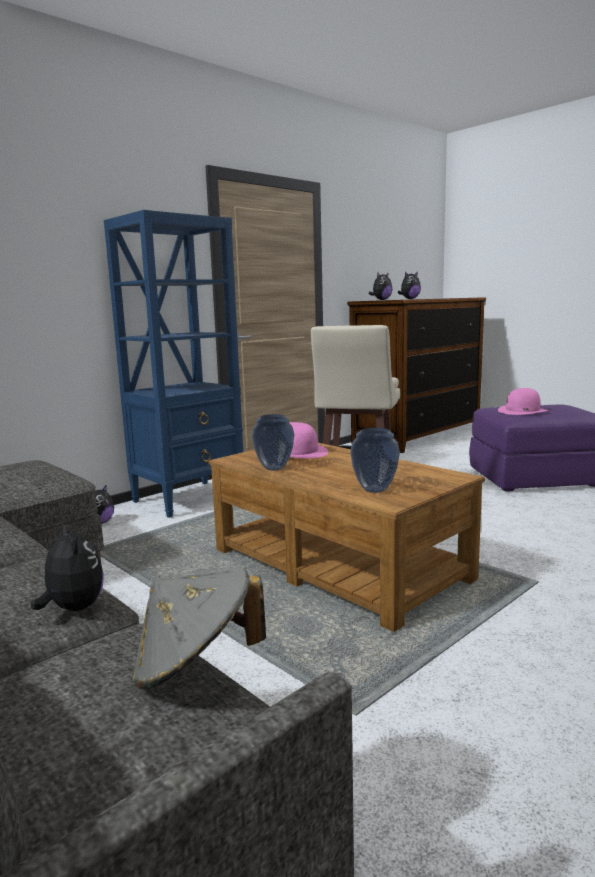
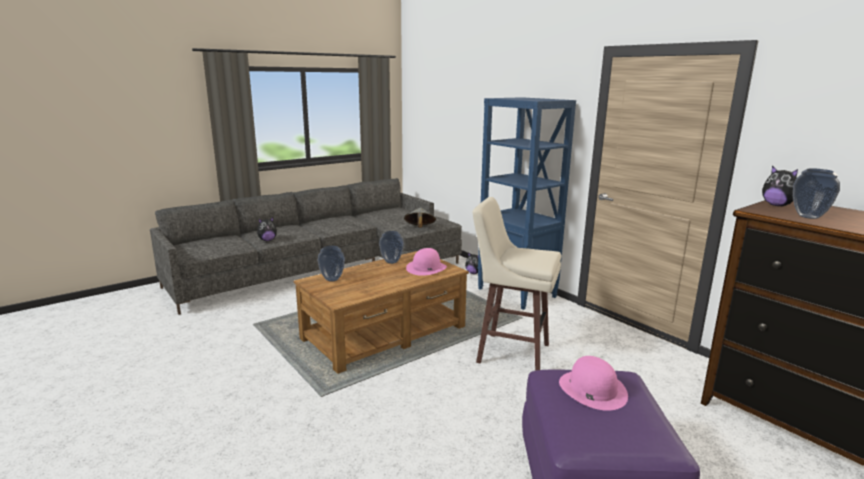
camera: 95 degrees right, 5 degrees up
grey hat [133,567,266,690] -> grey hat moved to [404,207,436,228]
plush toy [398,272,421,299] -> vase [793,168,840,219]

